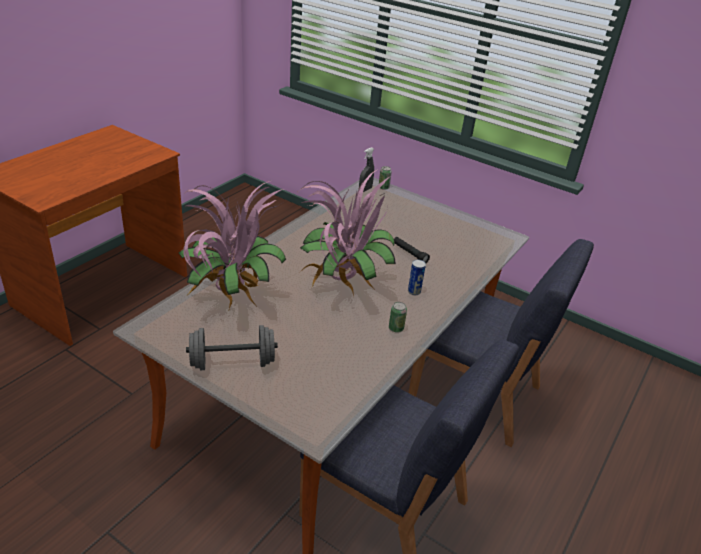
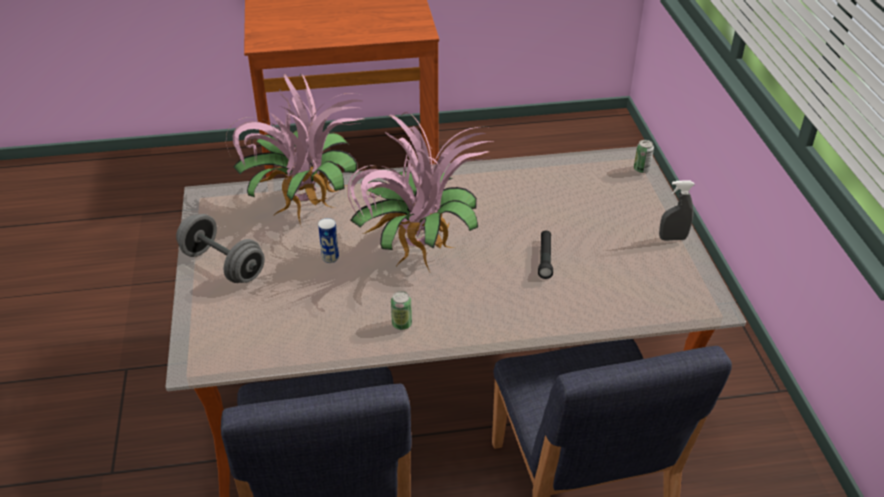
camera: 50 degrees right, 5 degrees up
grey spray bottle [359,147,374,192] -> grey spray bottle moved to [659,180,695,241]
can [408,260,426,295] -> can moved to [318,218,339,263]

